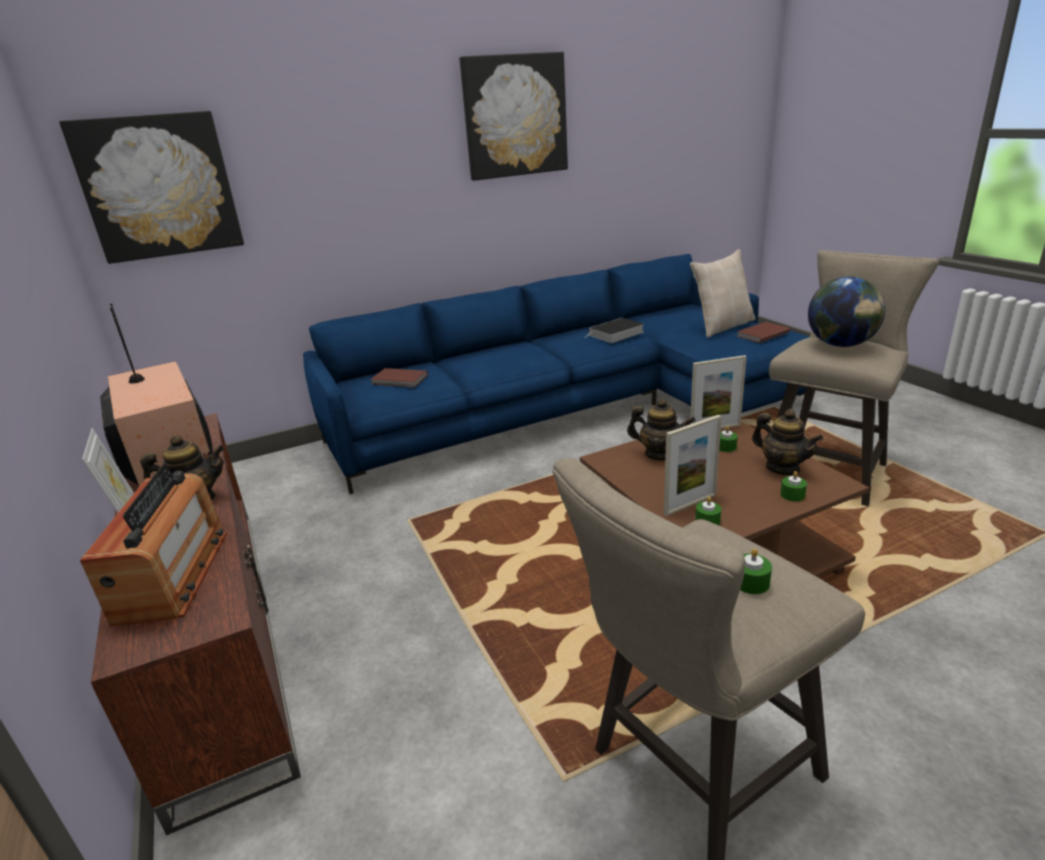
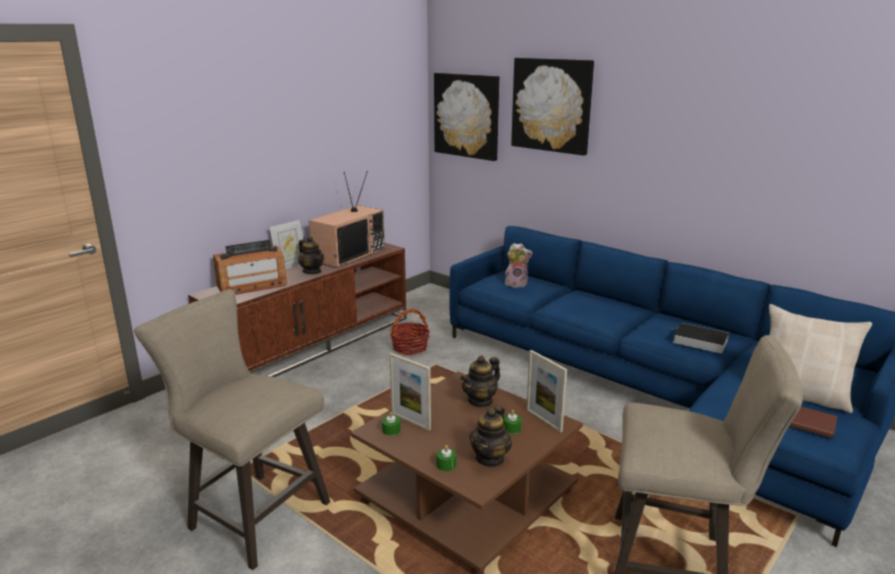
camera: 65 degrees right, 5 degrees down
brown book [370,368,428,387] -> plush toy [505,243,533,288]
picture [460,52,568,181] -> picture moved to [511,58,594,156]
teapot [627,398,696,460] -> teapot turned 45 degrees clockwise [460,355,500,408]
green candle [740,548,772,594] -> none
globe [808,277,885,347] -> none
none -> basket [390,308,430,355]

